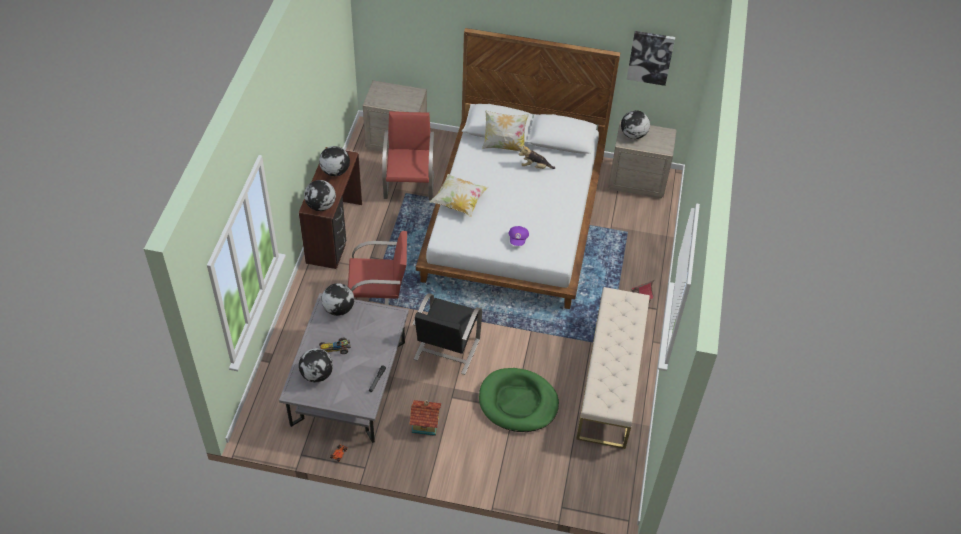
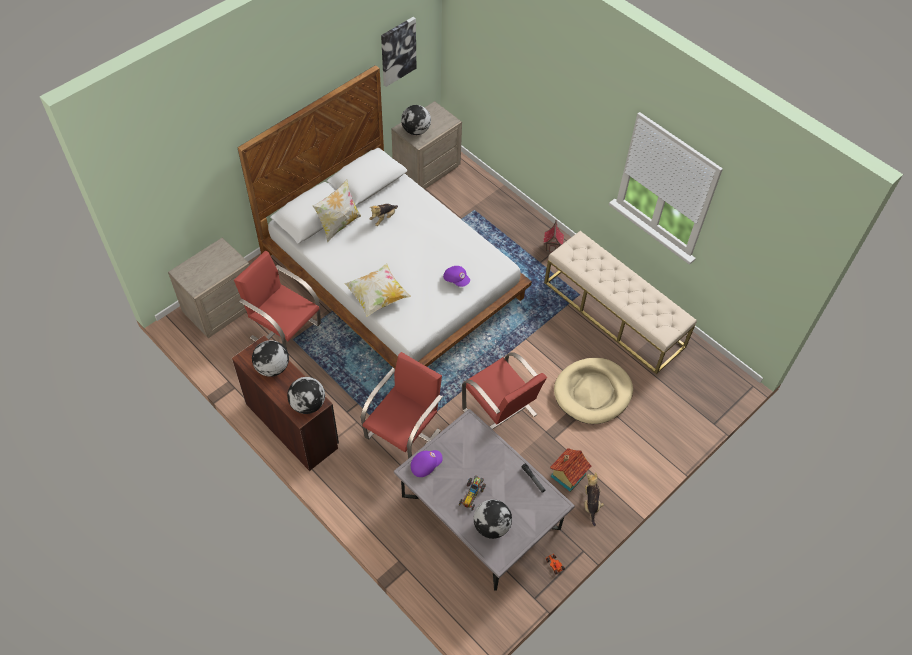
camera: 55 degrees left, 5 degrees up
globe [321,283,354,316] -> purple cap [411,450,443,477]
black chair [412,294,482,375] -> red chair [462,352,547,430]
green dog bed [479,368,559,432] -> beige dog bed [554,358,633,424]
none -> plush toy [584,473,604,526]

